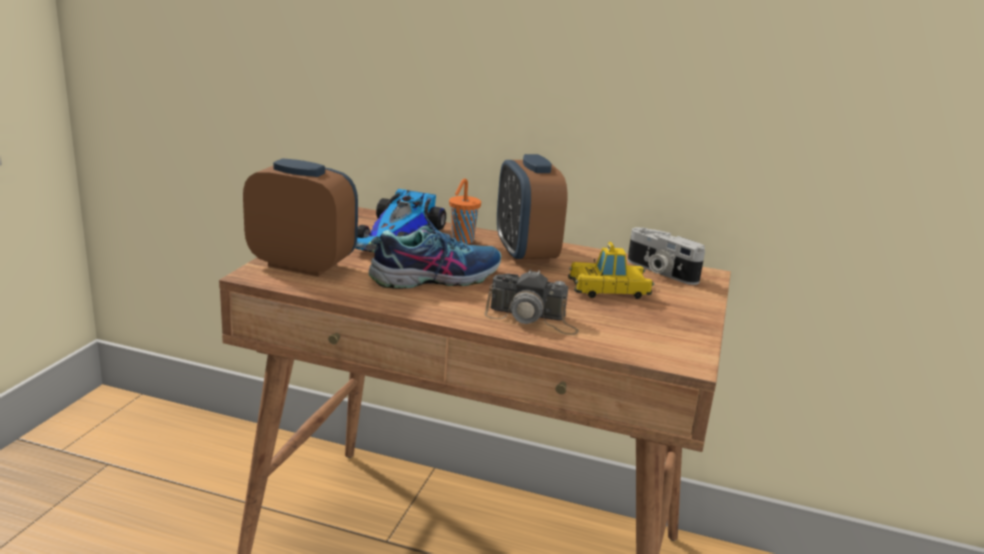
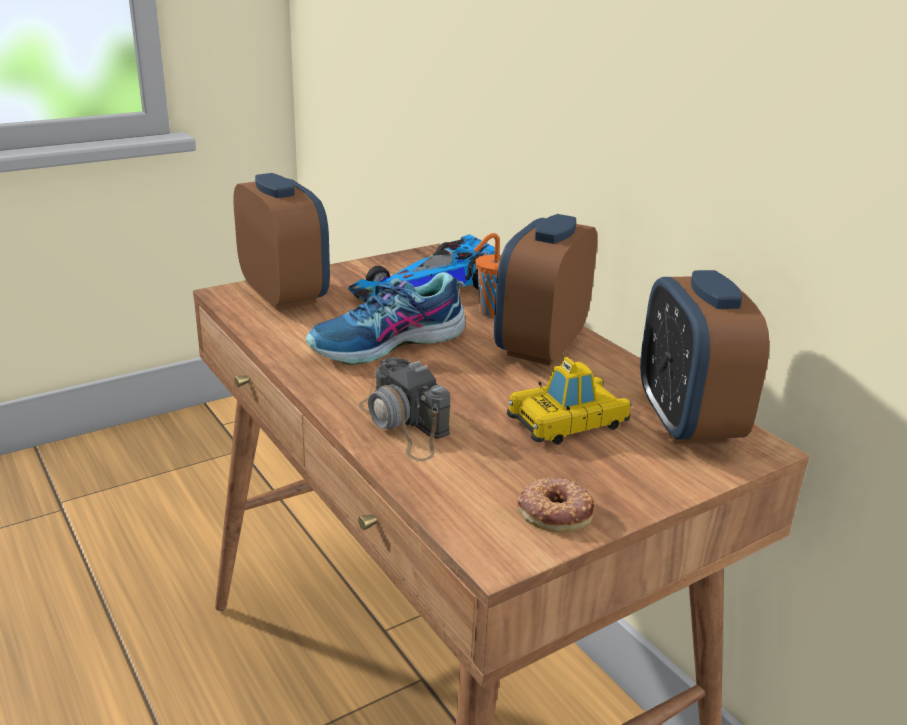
camera: 40 degrees right, 5 degrees up
shoe [369,213,501,289] -> shoe turned 135 degrees clockwise [306,272,466,365]
toy car [568,242,654,299] -> toy car turned 60 degrees counterclockwise [507,357,632,445]
camera [627,227,705,285] -> alarm clock [640,270,770,444]
none -> donut [518,478,595,533]

